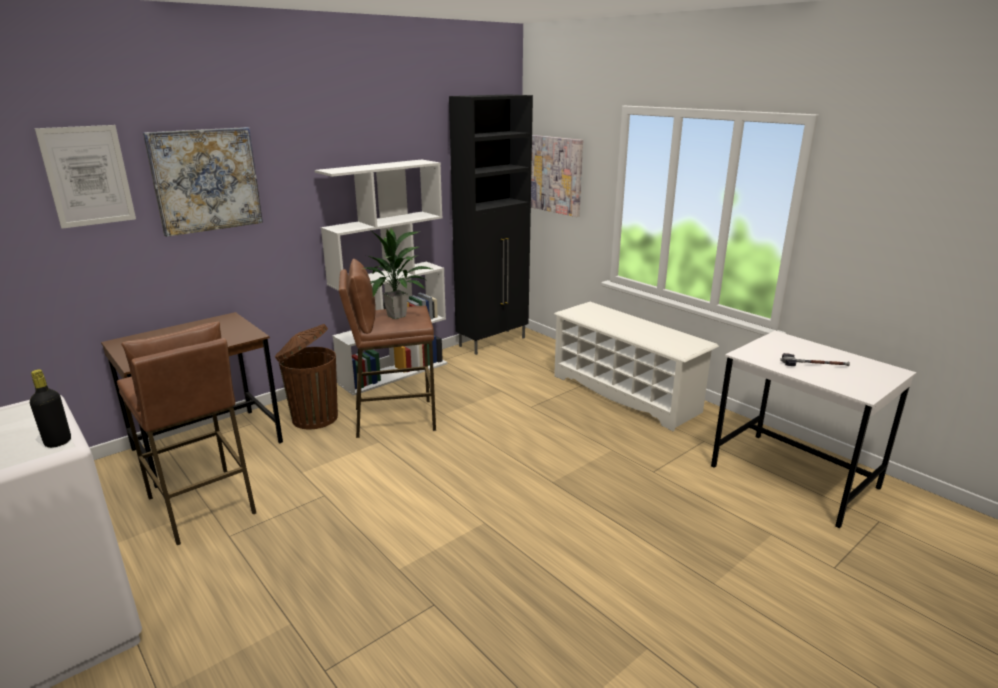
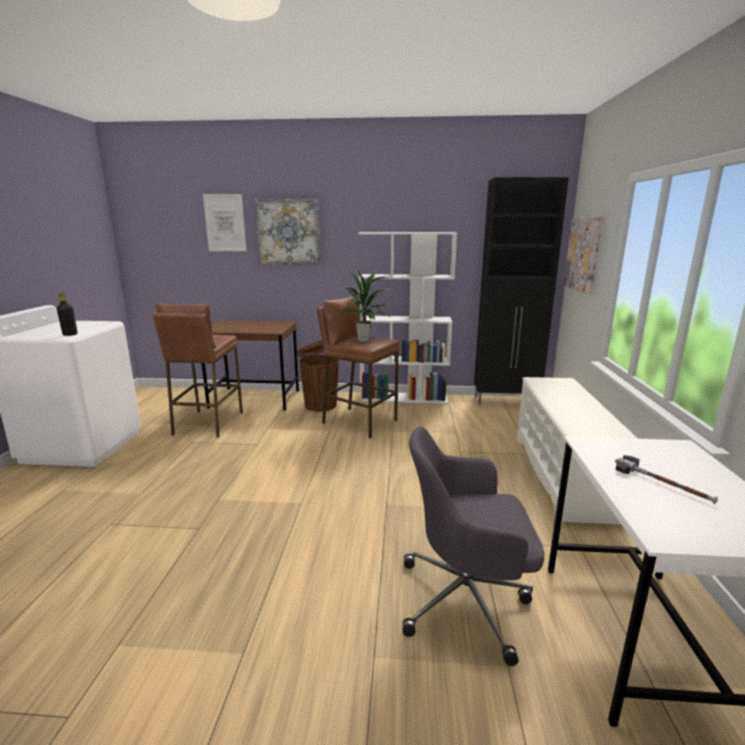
camera: 45 degrees right, 5 degrees down
none -> grey office chair [402,427,544,666]

